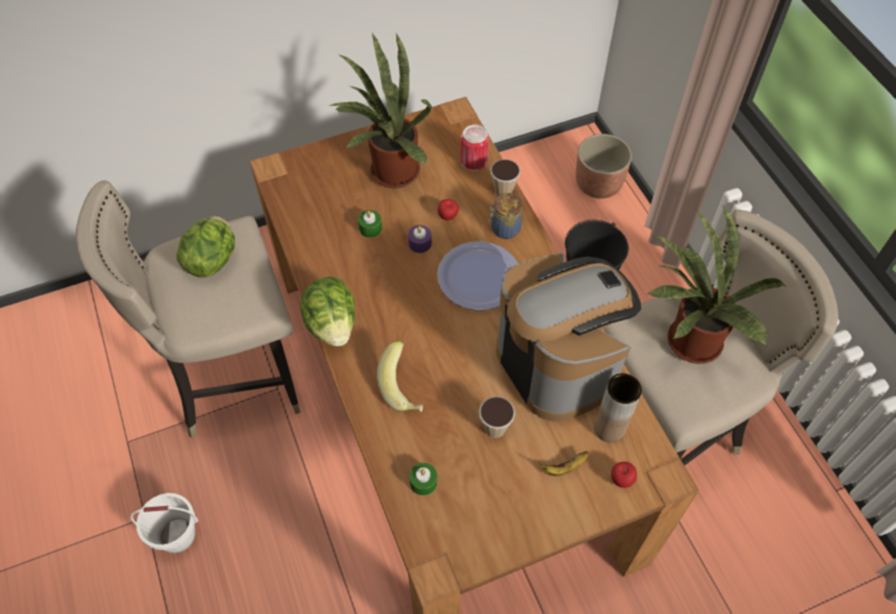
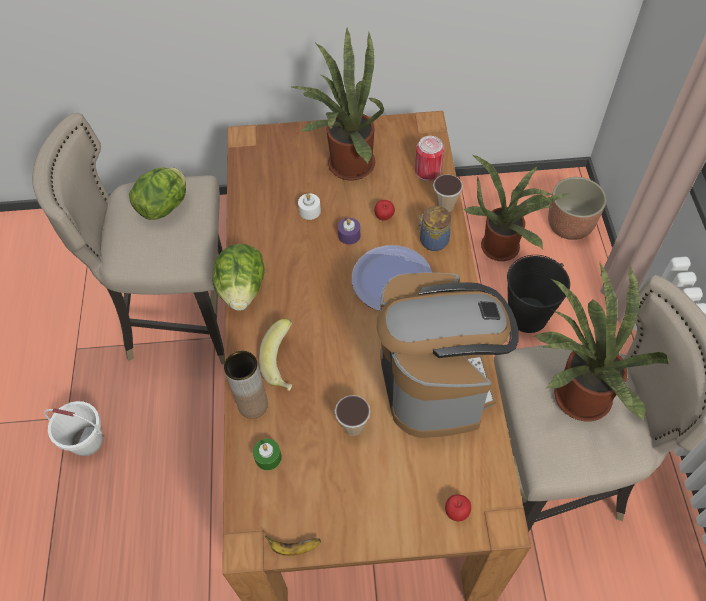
camera: 20 degrees right, 0 degrees up
green candle [358,210,382,238] -> white candle [298,194,321,220]
banana [538,451,589,476] -> banana moved to [265,536,321,556]
brown vase [594,373,642,443] -> brown vase moved to [224,351,268,418]
none -> potted plant [463,154,567,261]

